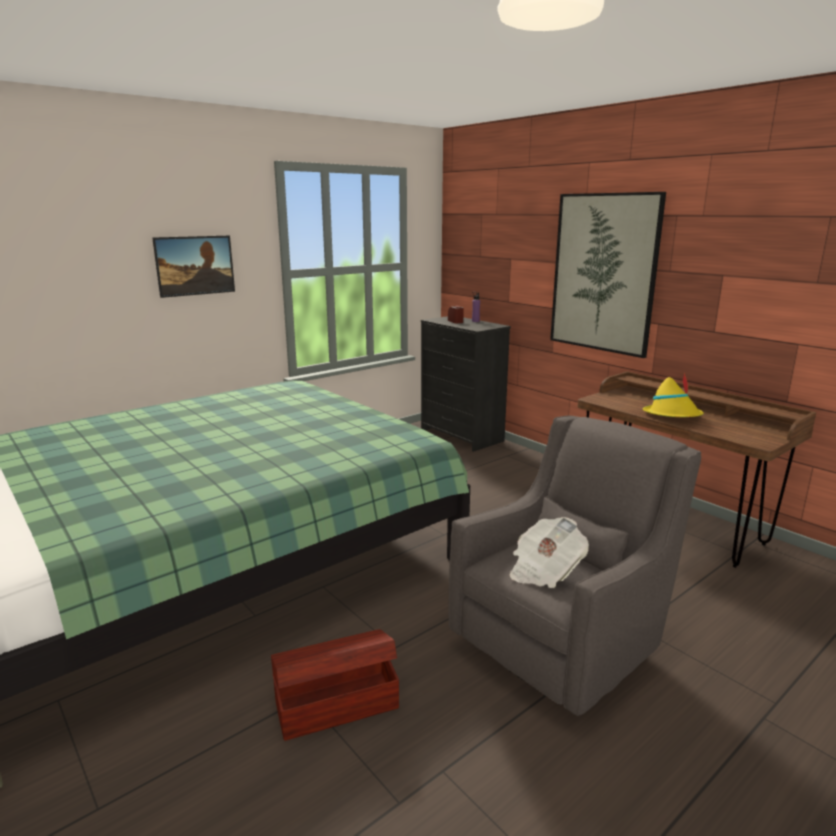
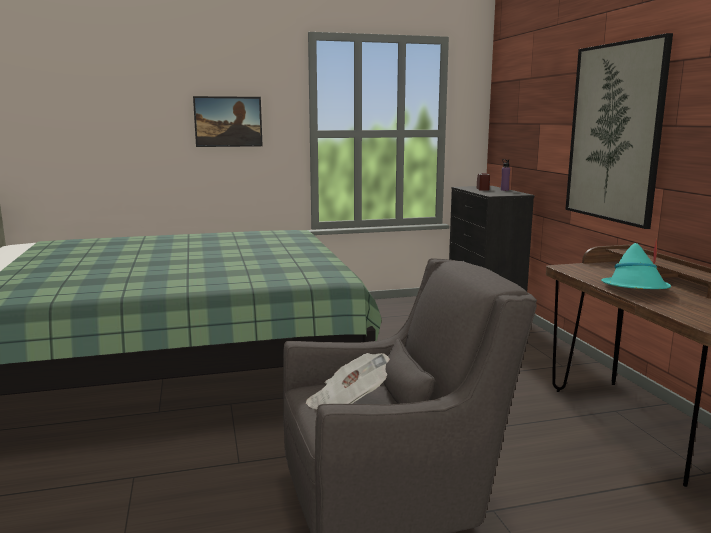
camera: 25 degrees right, 5 degrees down
brown storage box [271,629,399,741] -> none
yellow hat [643,373,704,417] -> turquoise hat [601,239,671,289]

